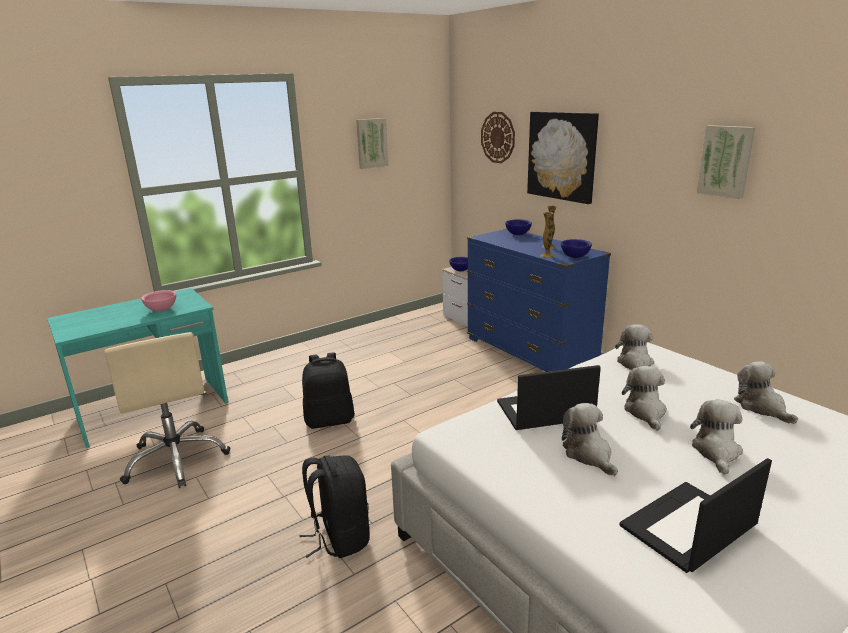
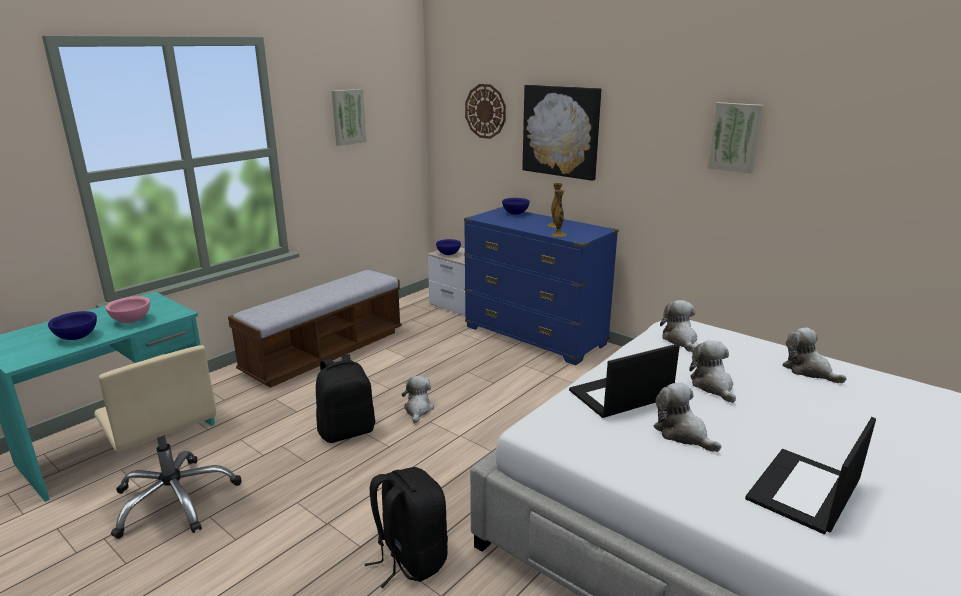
camera: 15 degrees left, 0 degrees up
blue bowl [561,239,592,258] -> blue bowl moved to [48,311,97,340]
plush toy [690,400,743,475] -> plush toy moved to [402,376,434,423]
none -> bench [228,270,402,388]

